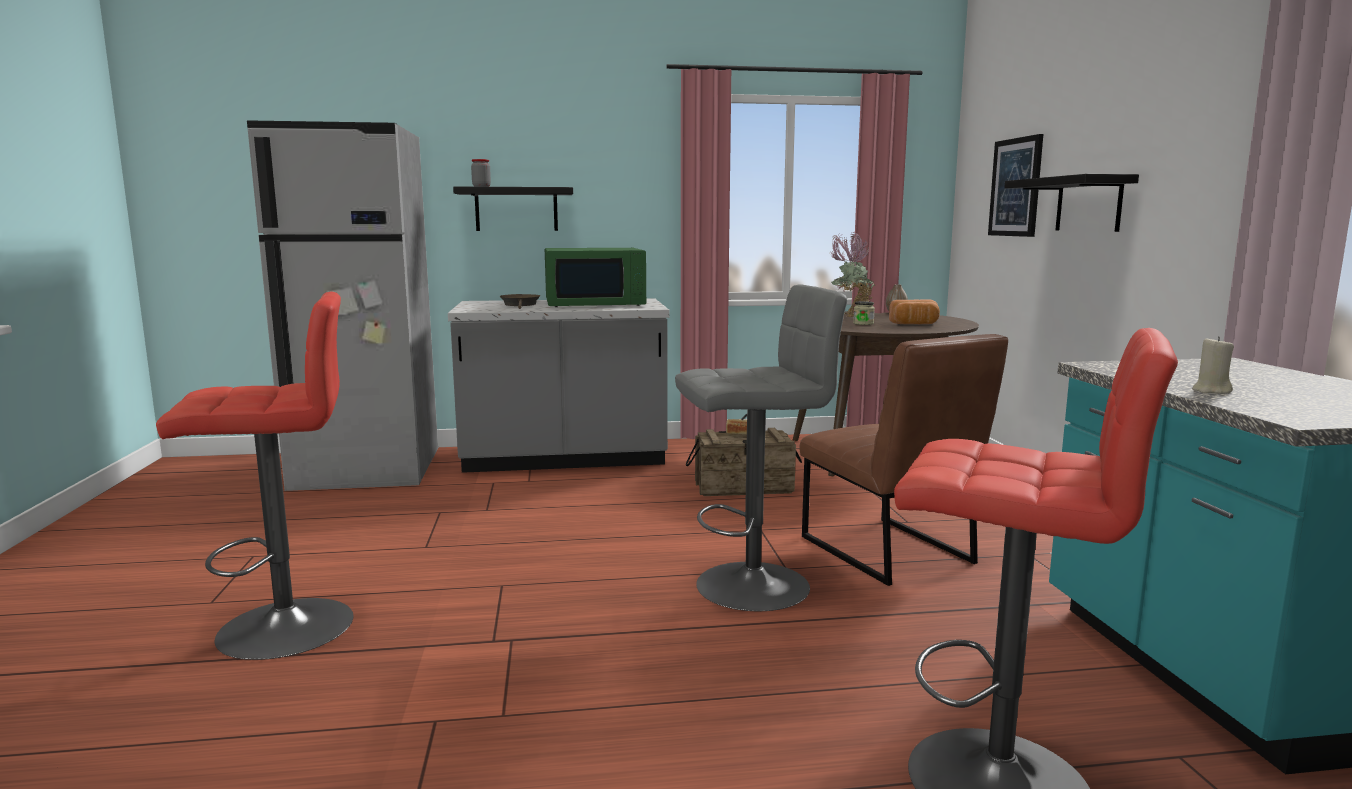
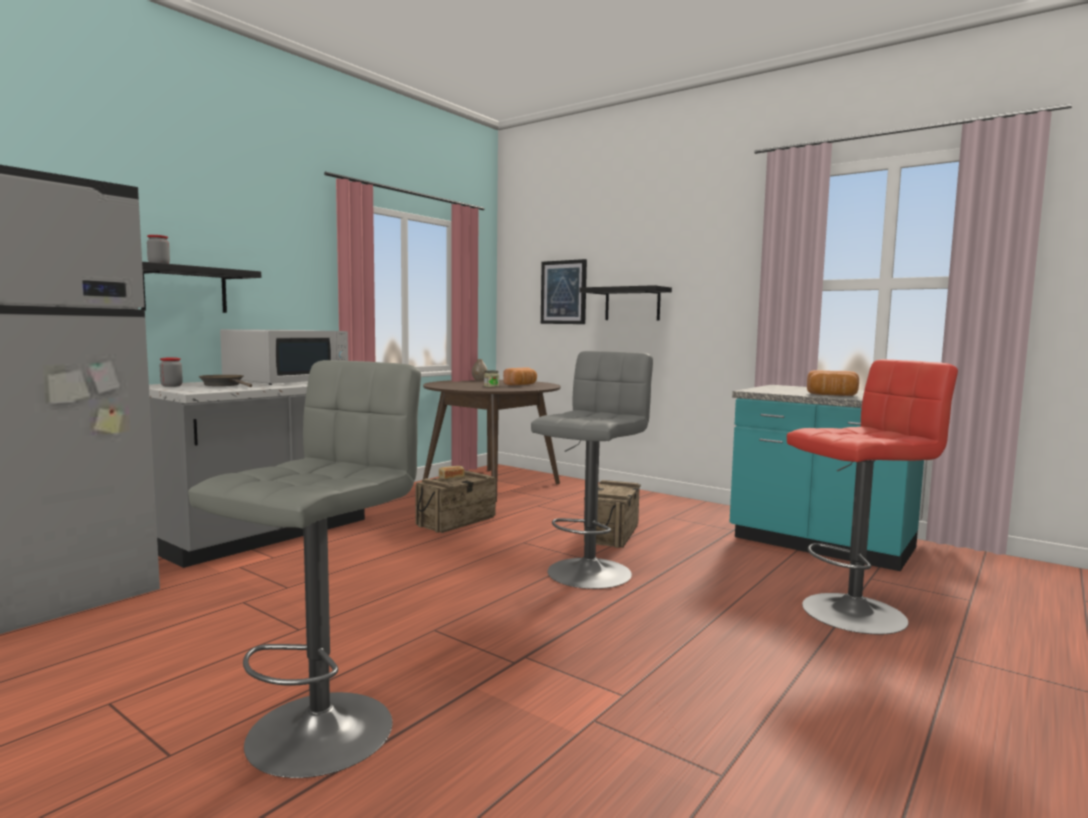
camera: 45 degrees left, 5 degrees down
red stool [156,292,354,660] -> grey stool [188,360,421,778]
green microwave [545,248,646,307] -> white microwave [220,329,348,385]
brown chair [800,334,1008,586] -> crate [584,480,641,548]
potted plant [830,232,875,317] -> none
beige candle [1192,336,1234,394] -> bread [807,370,859,396]
none -> jar [160,358,183,387]

